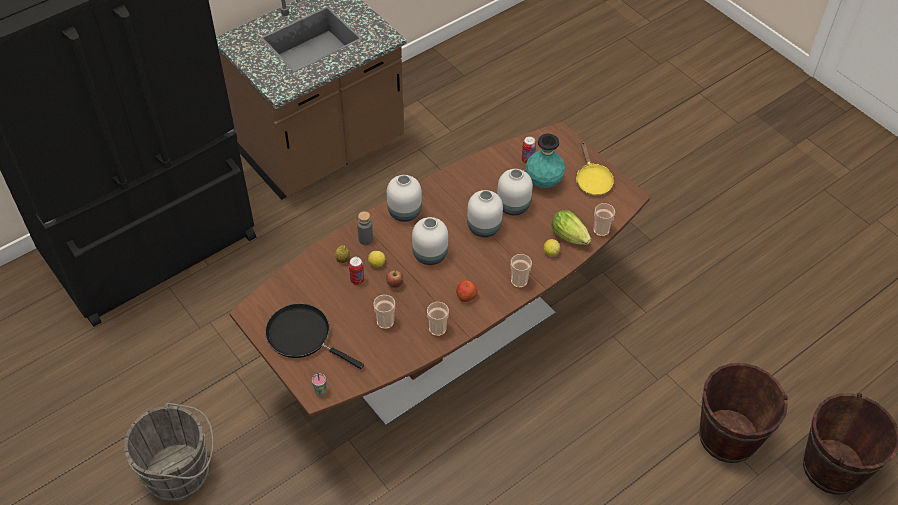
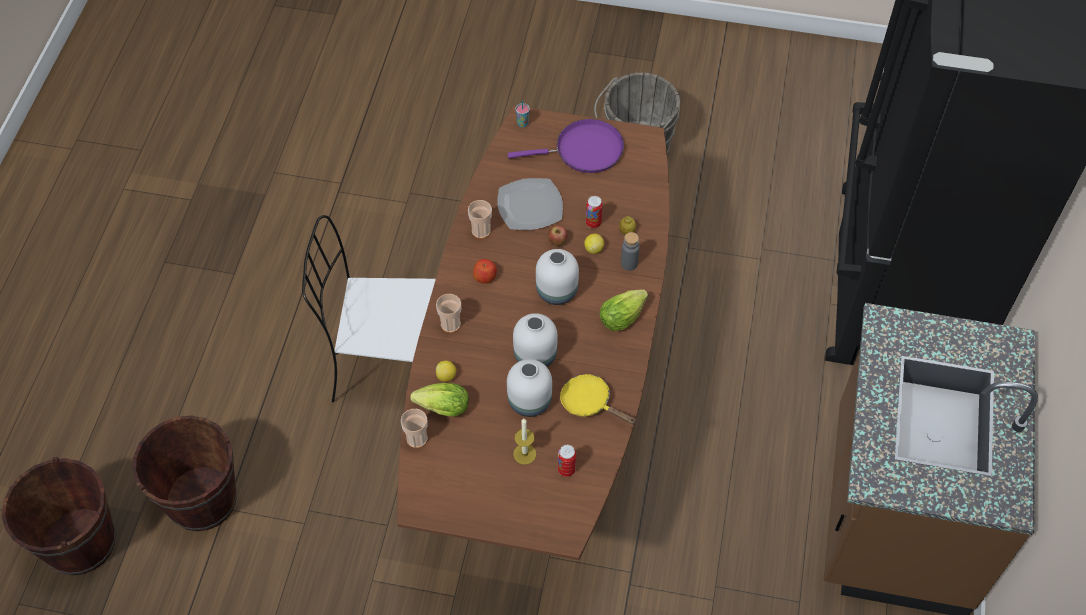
camera: 140 degrees right, 5 degrees up
black frying pan [265,303,364,369] -> purple frying pan [508,119,624,173]
cup [373,295,395,330] -> plate [498,178,563,230]
white vase [387,175,422,222] -> lettuce [599,289,648,331]
turquoise vase [526,134,565,188] -> candle [513,419,536,465]
yellow frying pan [576,141,614,196] -> yellow frying pan moved to [560,374,636,425]
none -> white chair [302,215,436,402]

